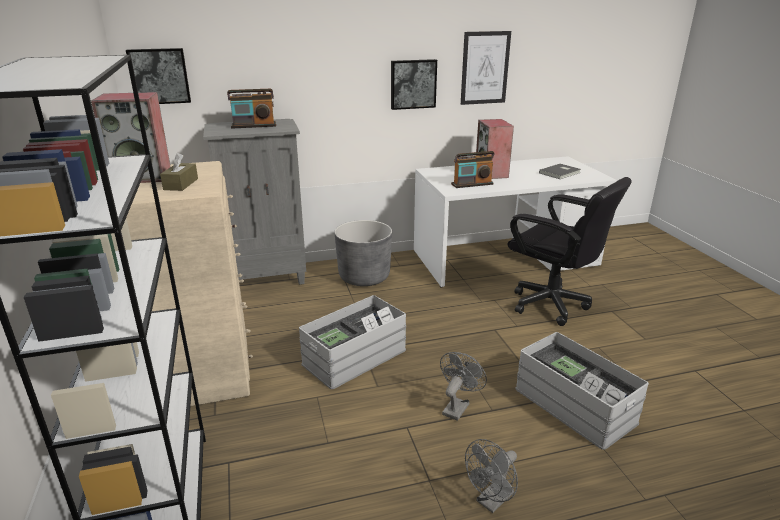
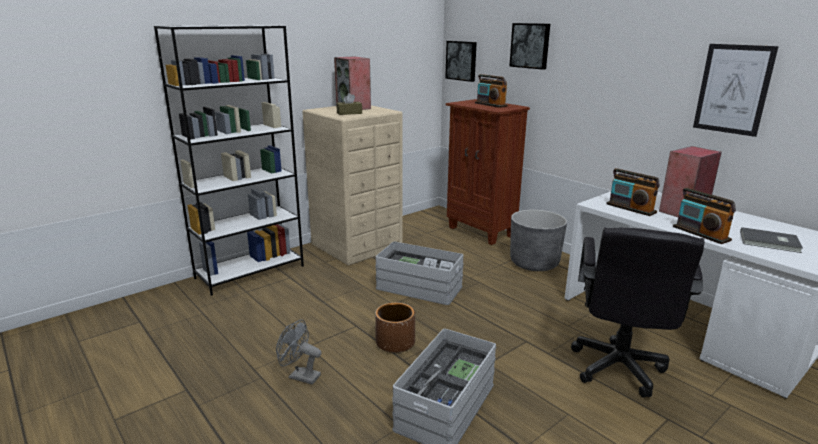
camera: 65 degrees right, 5 degrees down
grey cabinet [203,119,306,285] -> brown cabinet [446,99,530,245]
picture [391,59,437,110] -> picture moved to [509,23,550,70]
grey fan [440,352,487,421] -> brown planter [375,302,415,353]
none -> radio [673,187,736,244]

